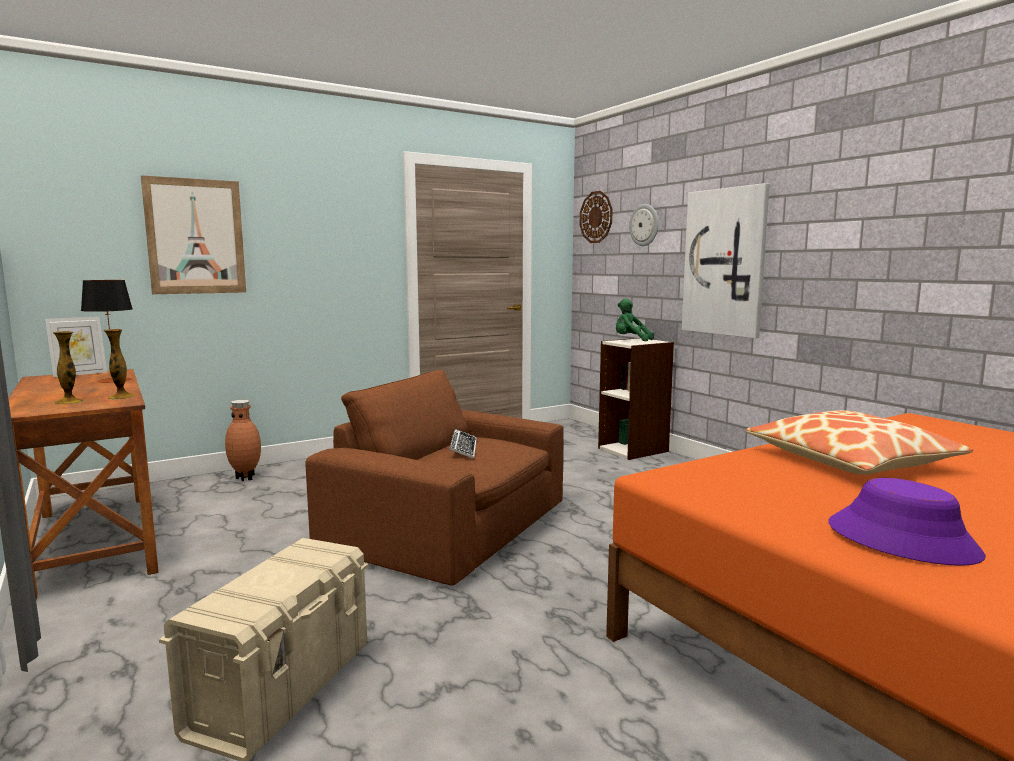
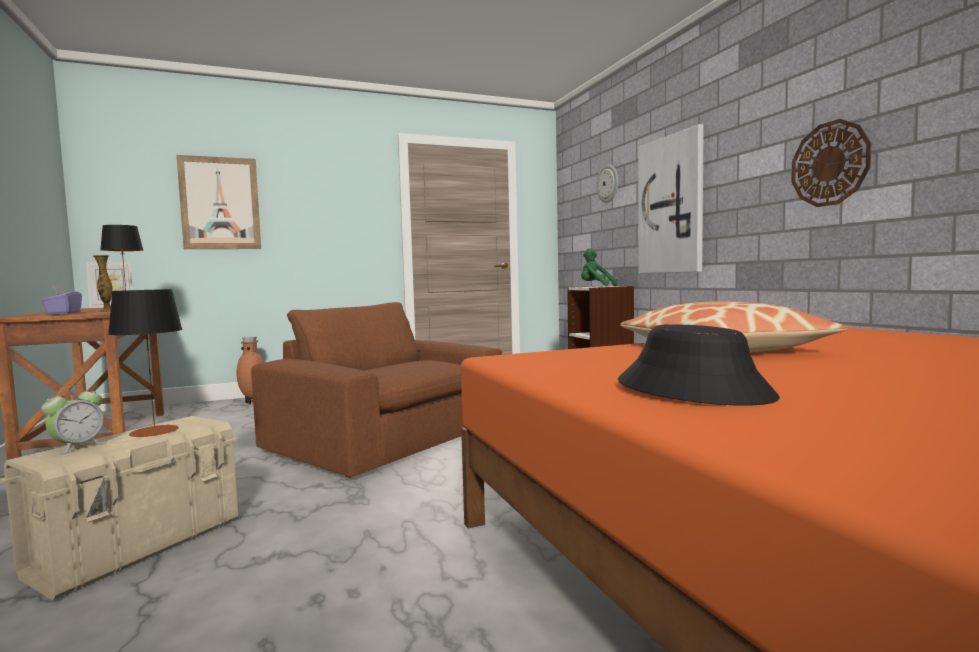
camera: 10 degrees right, 5 degrees down
vase [53,331,84,404] -> purple tissue box [40,285,82,315]
keyboard [449,429,477,459] -> none
wall clock [580,191,613,243] -> wall clock moved to [791,119,871,207]
purple hat [828,478,986,566] -> black hat [618,324,780,406]
none -> alarm clock [41,386,106,455]
none -> table lamp [108,289,183,437]

